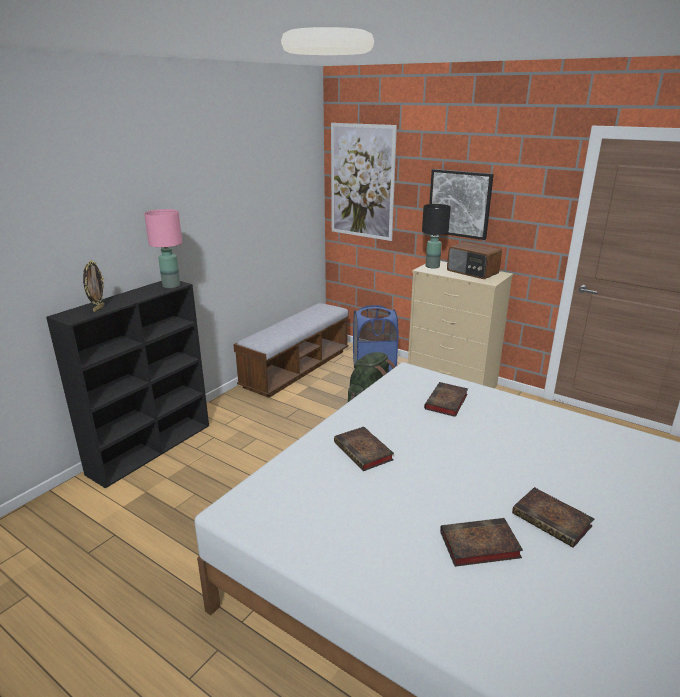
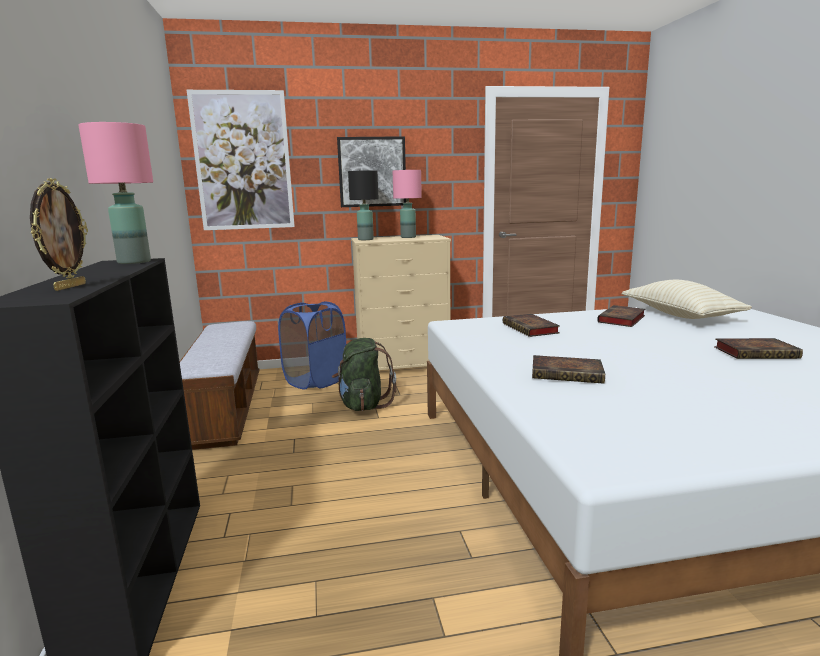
camera: 45 degrees left, 10 degrees down
picture frame [83,260,104,312] -> picture frame turned 45 degrees clockwise [30,178,88,291]
book [440,518,523,567] -> book moved to [597,305,645,327]
radio [447,242,502,279] -> pink table lamp [393,170,422,238]
none -> beige pillow [622,280,752,319]

